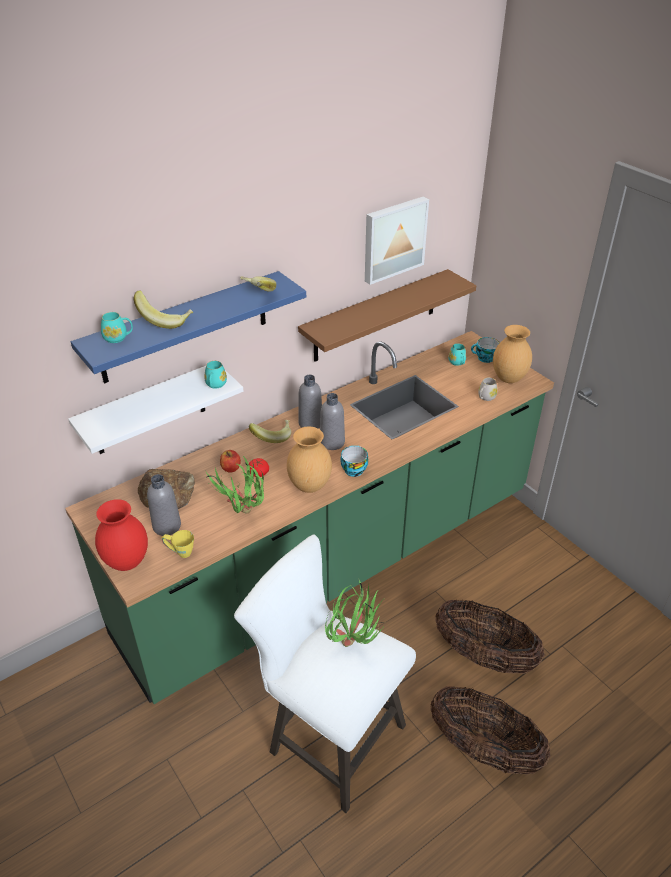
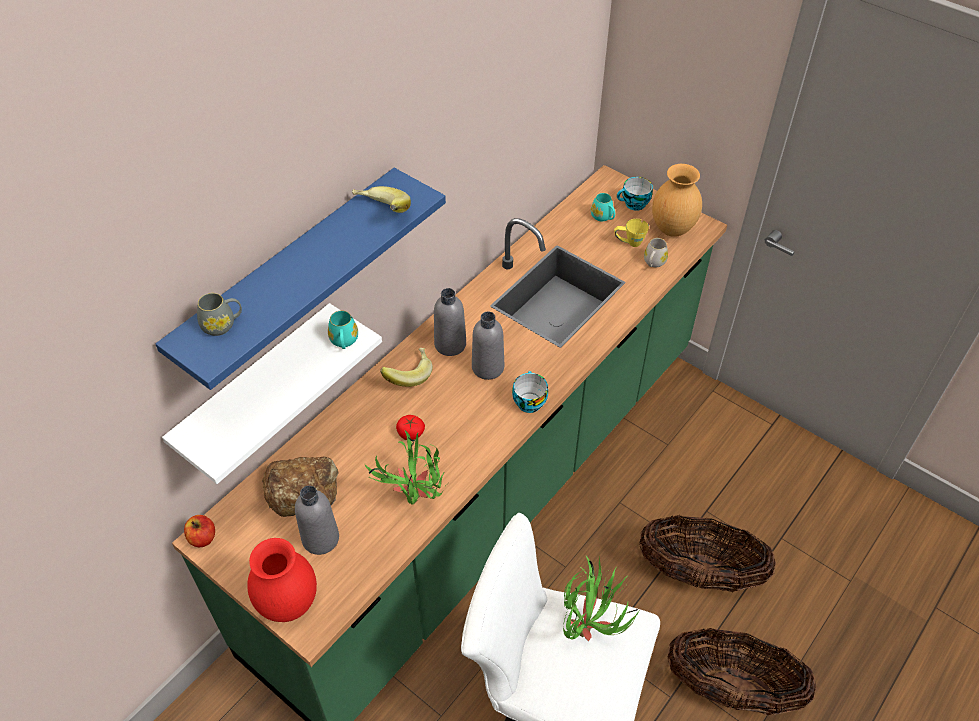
camera: 15 degrees left, 10 degrees up
turquoise mug [101,312,133,343] -> grey mug [197,293,242,336]
banana [134,291,194,329] -> none
yellow mug [161,530,194,558] -> yellow mug moved to [614,219,649,247]
apple [220,450,241,472] -> apple moved to [184,515,215,547]
brown vase [287,427,332,493] -> none
brown shelf [298,269,476,362] -> none
picture [365,196,429,285] -> none

